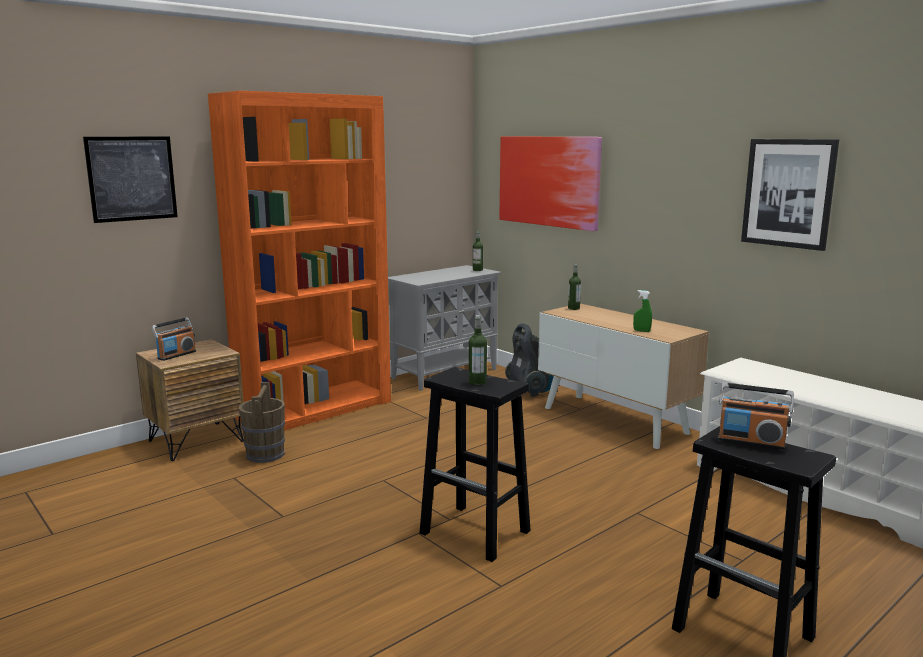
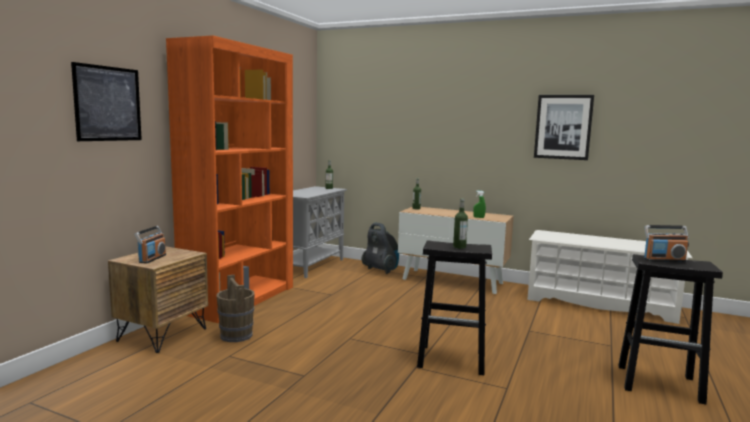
camera: 25 degrees left, 5 degrees down
picture [499,136,602,231] -> none

